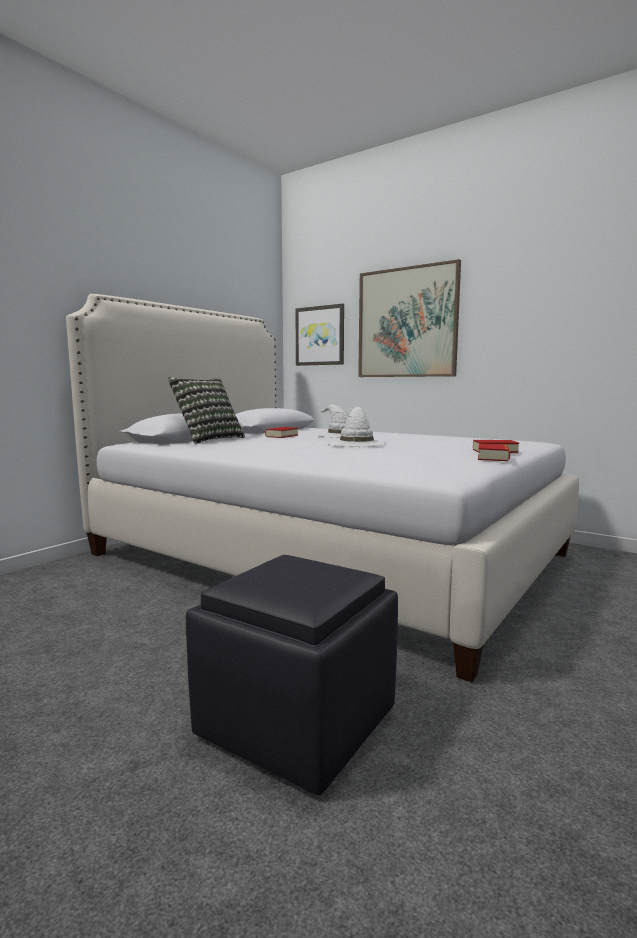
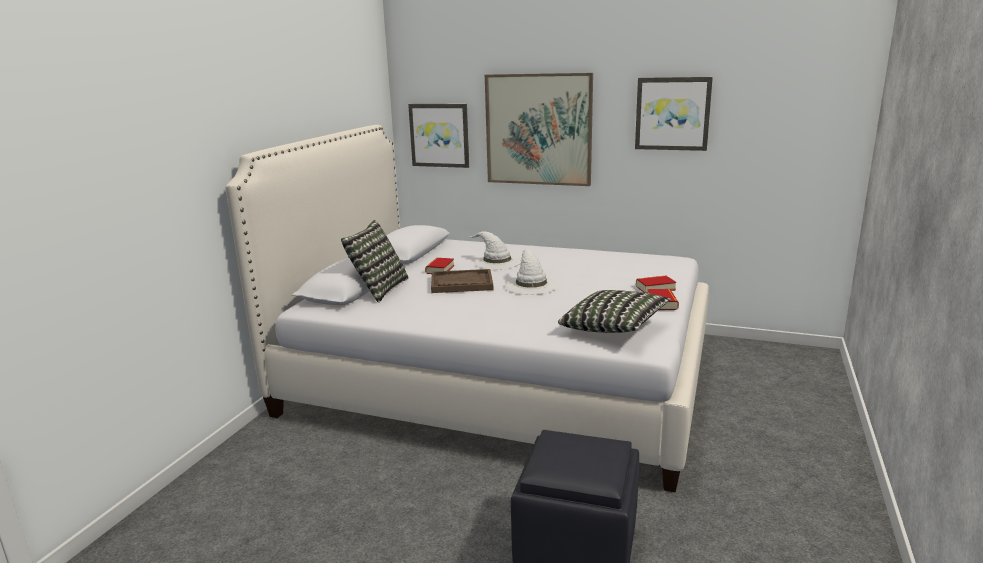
camera: 15 degrees left, 10 degrees up
none -> brown tray [431,269,493,293]
none -> pillow [558,290,671,333]
none -> picture [635,77,713,151]

